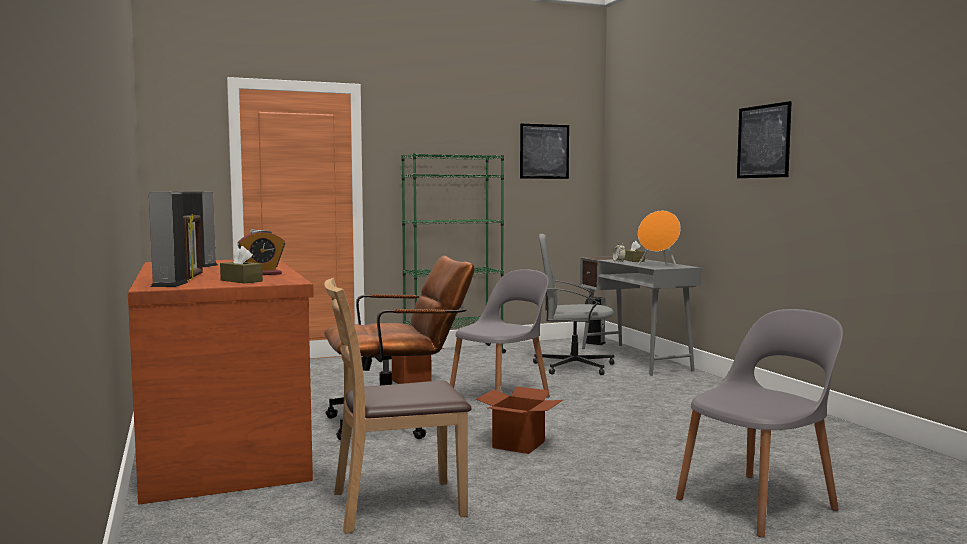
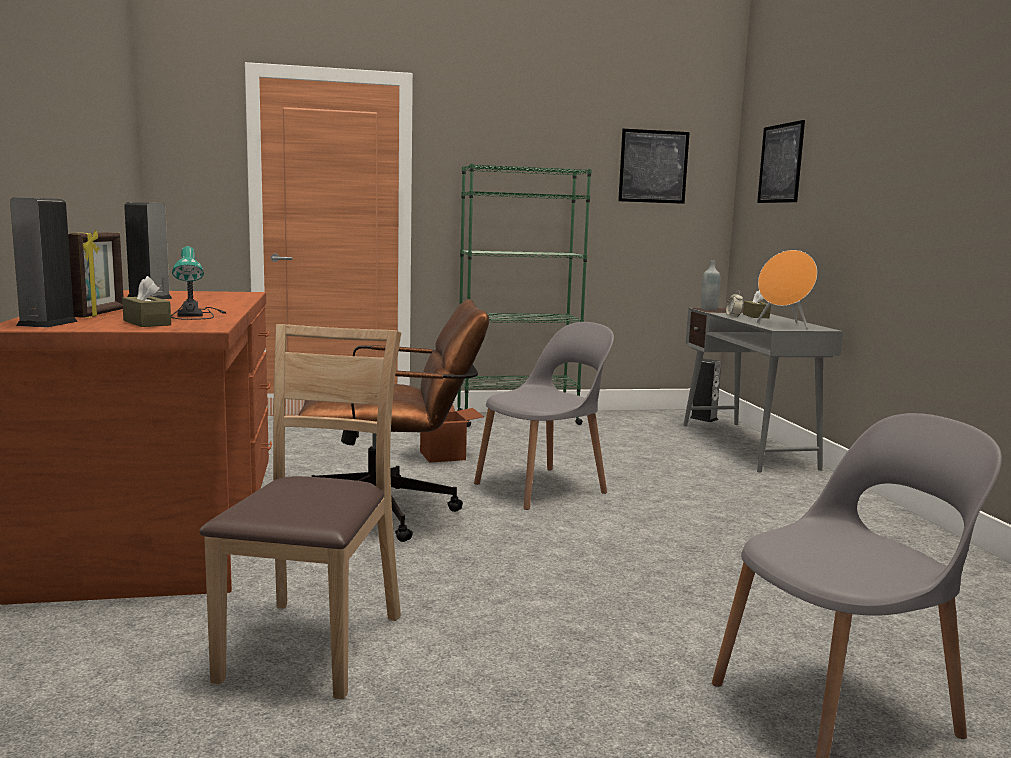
camera: 10 degrees right, 5 degrees up
alarm clock [237,230,285,275] -> table lamp [171,246,228,320]
brown chair [324,278,471,534] -> brown chair turned 105 degrees clockwise [199,324,401,700]
cardboard box [476,386,563,454] -> none
grey office chair [533,234,615,375] -> none
picture [737,101,792,178] -> picture moved to [757,120,805,203]
none -> grey bottle [701,261,720,310]

